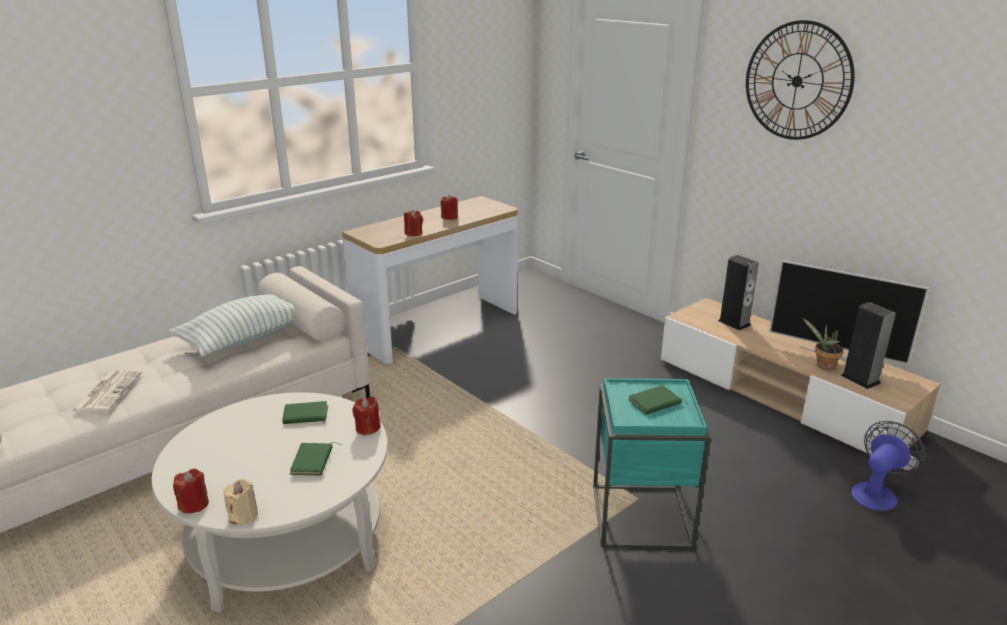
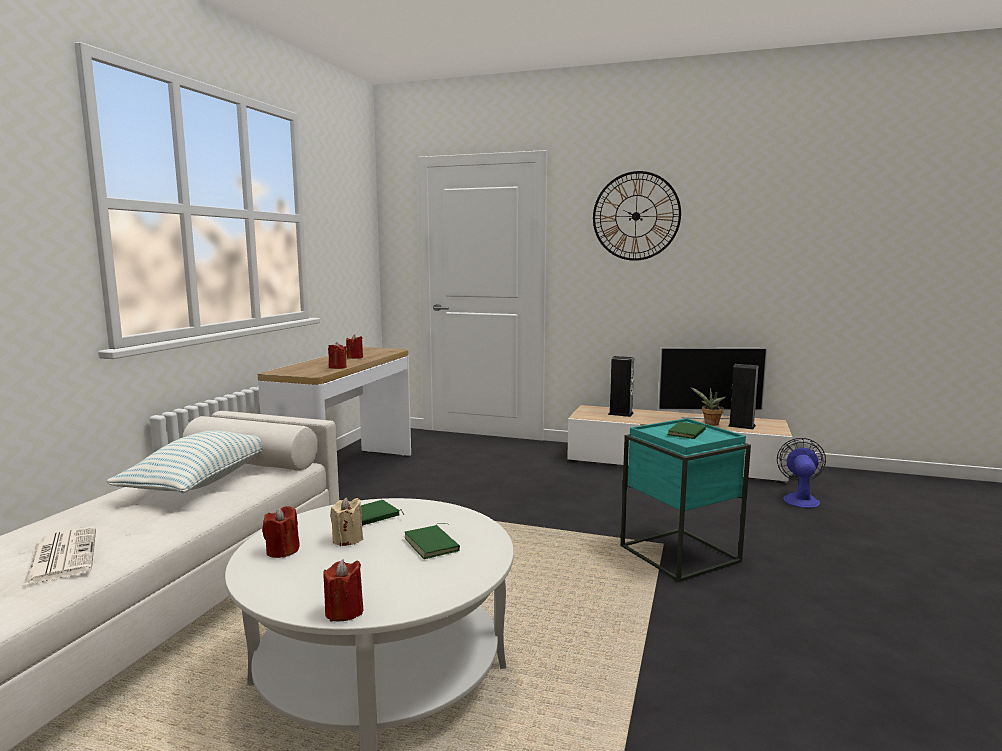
camera: 30 degrees left, 15 degrees down
beige candle [224,479,258,525] -> beige candle moved to [330,497,363,546]
red candle [352,396,381,435] -> red candle moved to [262,506,300,558]

